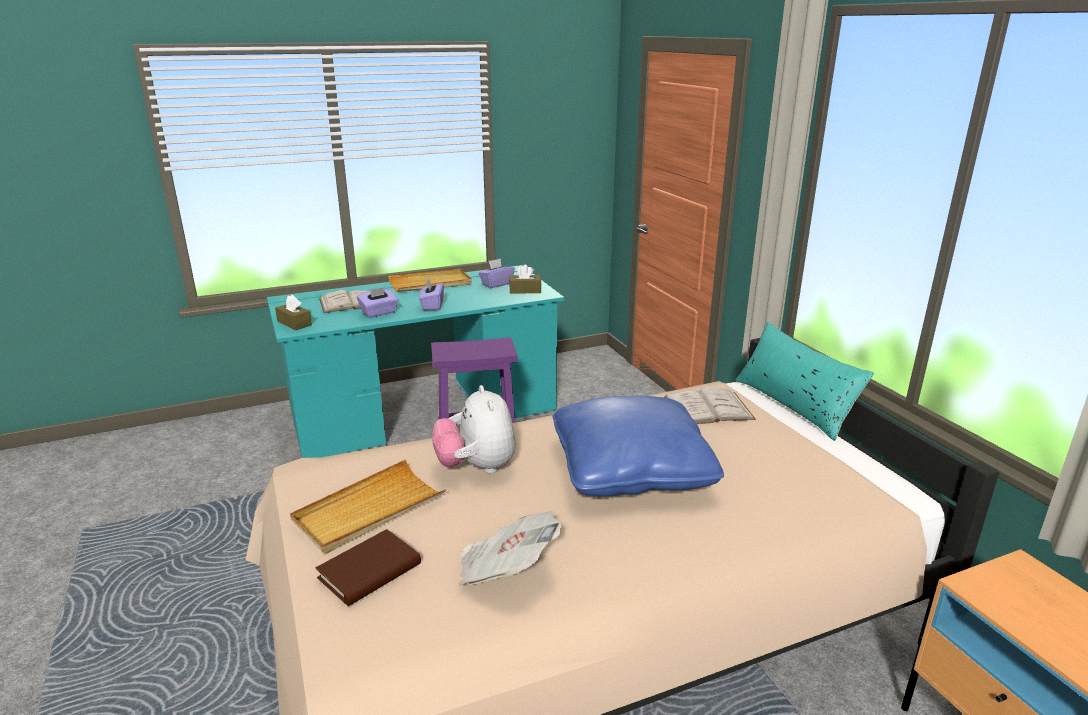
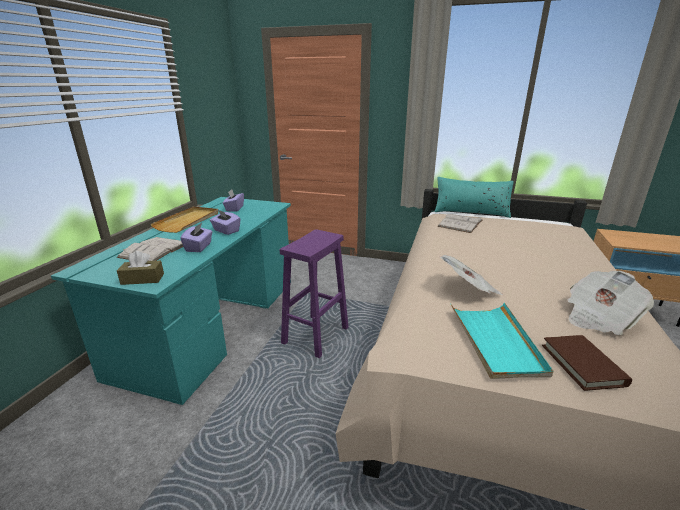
camera: 50 degrees left, 0 degrees up
beige tray [290,459,446,554] -> turquoise tray [451,303,553,379]
plush toy [433,385,516,474] -> newspaper [439,255,503,295]
brown tissue box [509,265,542,294] -> none
blue pillow [553,396,724,496] -> none

